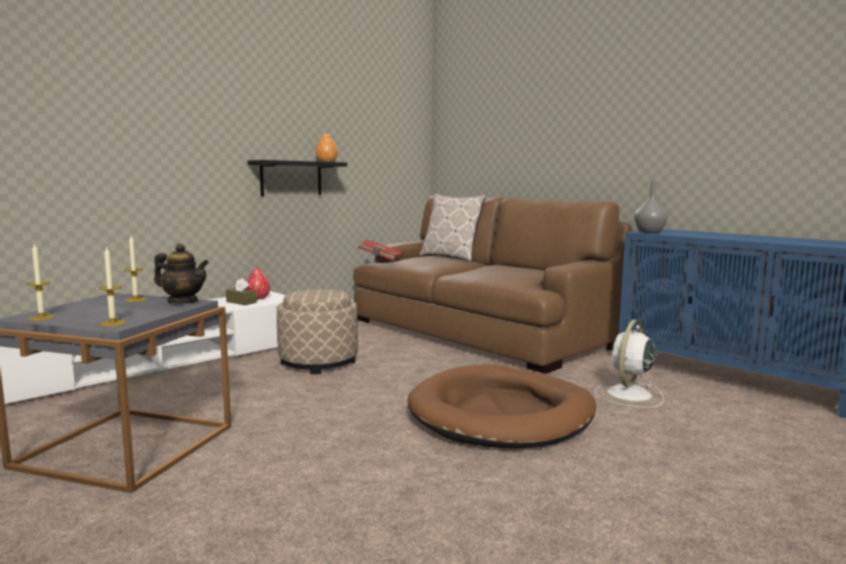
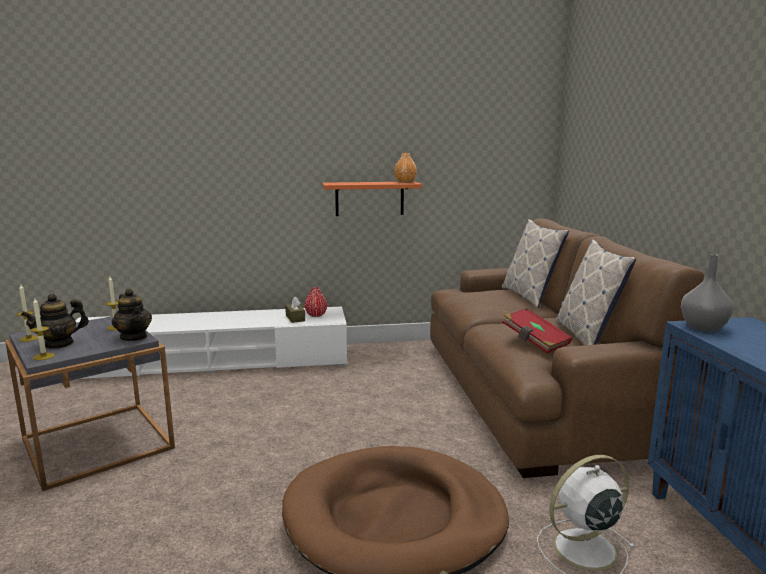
camera: 35 degrees right, 5 degrees up
black shelf [248,160,347,196] -> orange shelf [322,181,422,216]
beige ottoman [277,289,358,374] -> none
red book [358,240,403,261] -> red book moved to [502,308,572,354]
none -> teapot [21,294,89,349]
none -> pillow [556,239,636,345]

